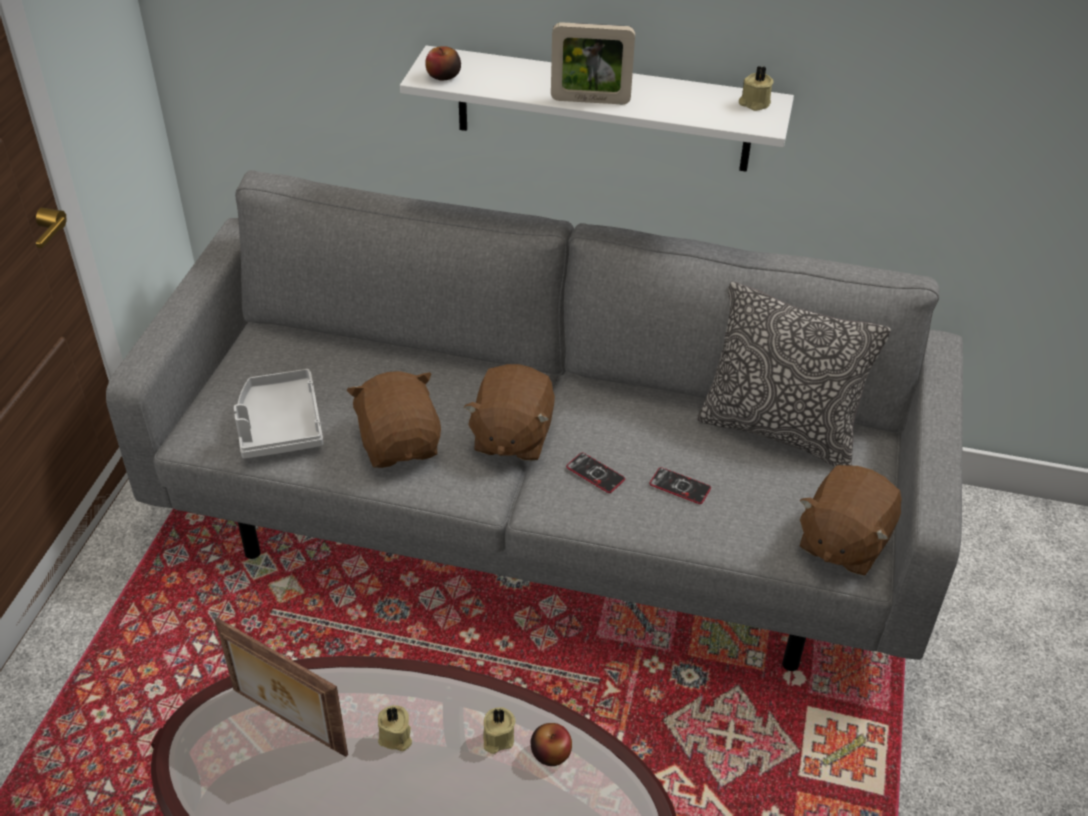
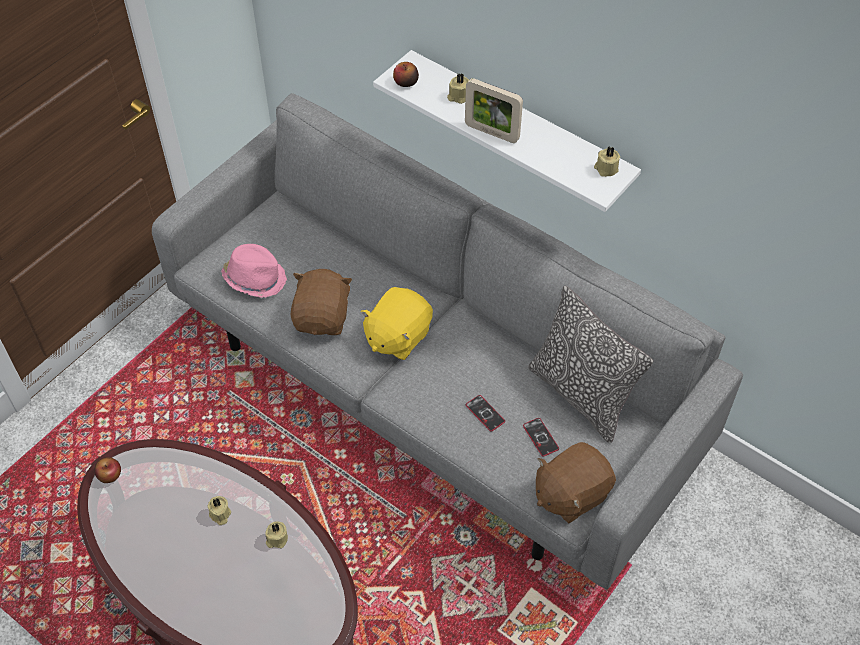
camera: 25 degrees right, 10 degrees up
picture frame [215,618,348,757] -> none
grey tray [234,369,323,459] -> pink hat [221,244,287,298]
brown plush toy [464,364,555,461] -> yellow plush toy [361,287,433,360]
apple [530,723,572,766] -> apple moved to [95,457,121,483]
phone [566,453,625,493] -> phone moved to [523,418,559,457]
none -> beige candle [447,74,469,104]

